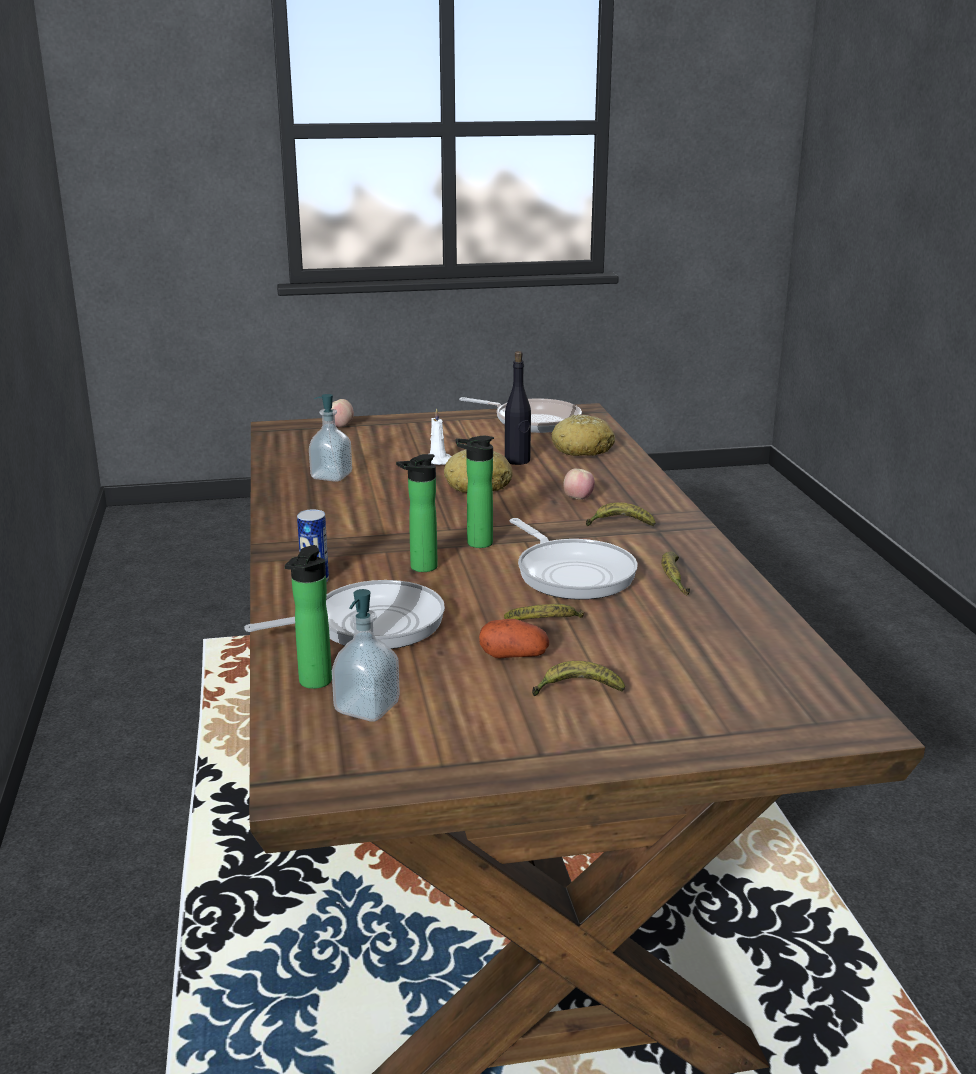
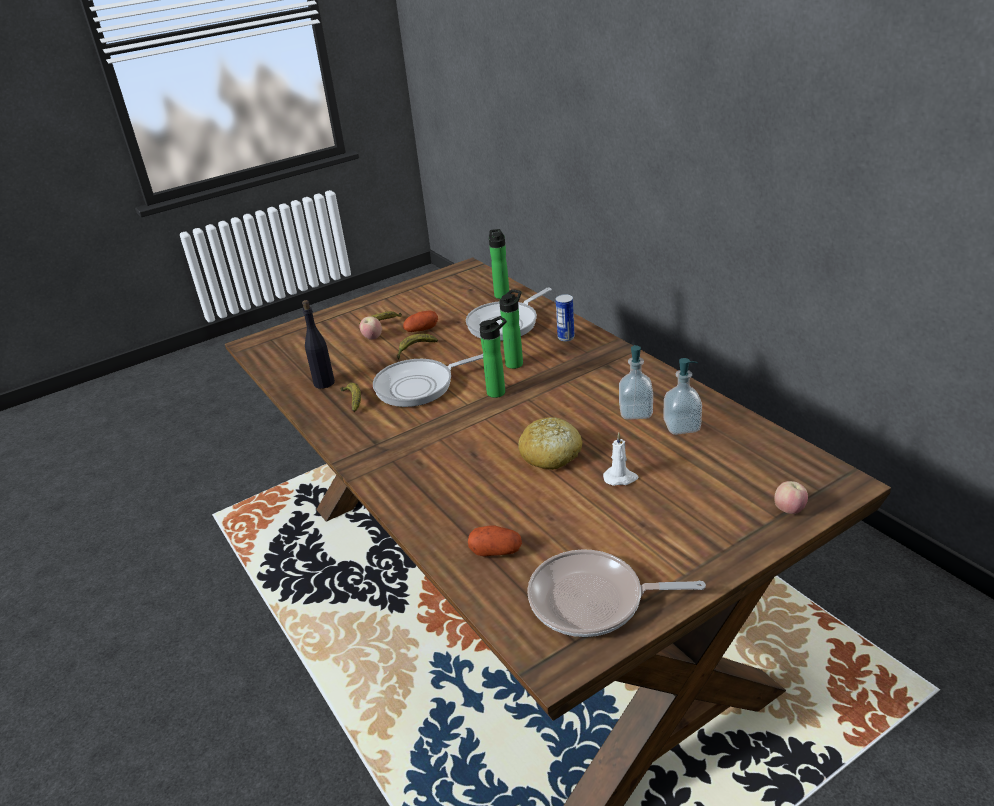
camera: 160 degrees right, 10 degrees up
soap dispenser [332,589,400,722] -> soap dispenser moved to [619,345,653,420]
black bottle [505,351,531,465] -> black bottle moved to [302,300,335,389]
frying pan [509,518,638,600] -> frying pan turned 60 degrees counterclockwise [373,354,483,407]
bread [552,415,615,456] -> potato [468,525,522,557]
apple [563,469,595,500] -> apple moved to [360,316,382,340]
banana [586,503,656,526] -> none

